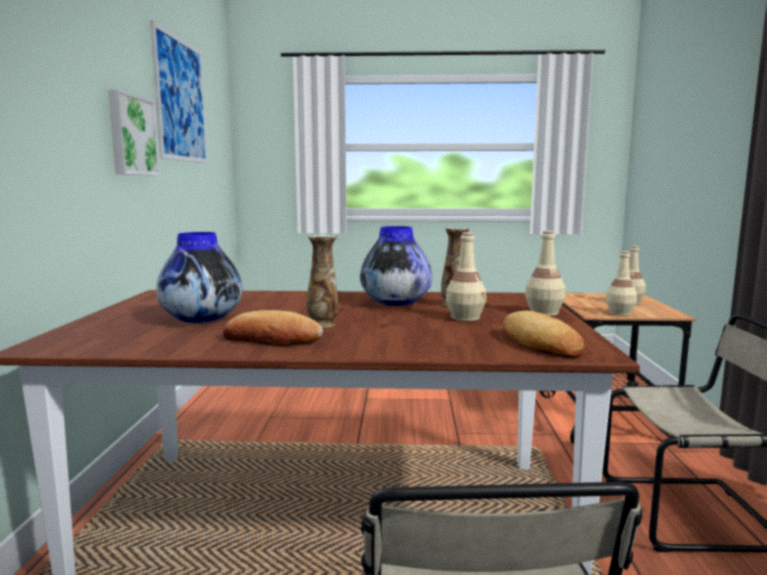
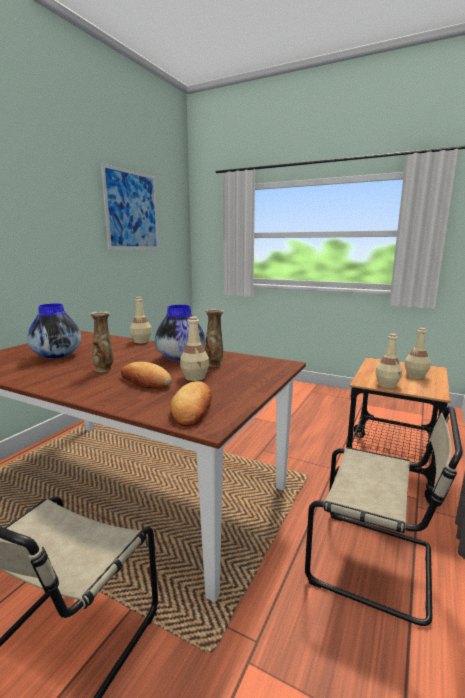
camera: 25 degrees right, 5 degrees up
picture [108,90,160,175] -> none
bread [223,310,323,346] -> bread moved to [121,362,172,388]
beige bottle [525,231,566,316] -> beige bottle moved to [130,297,152,343]

